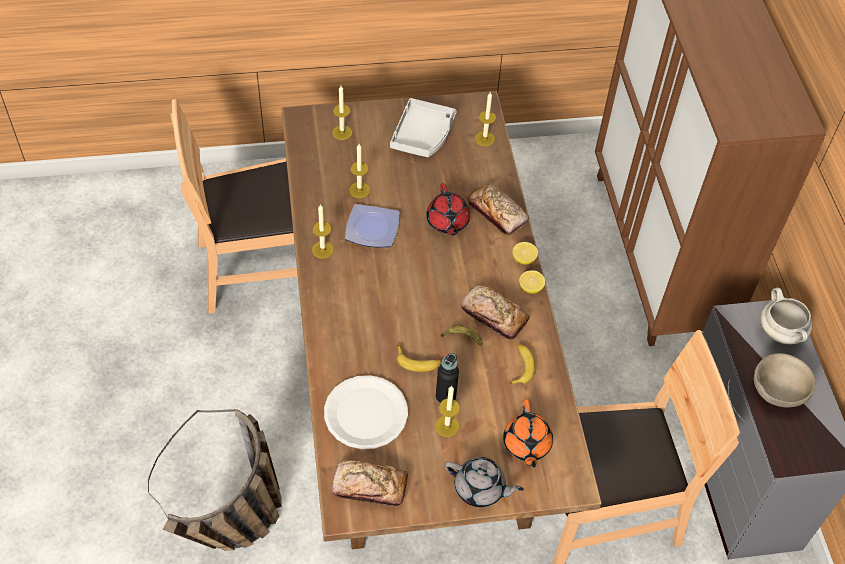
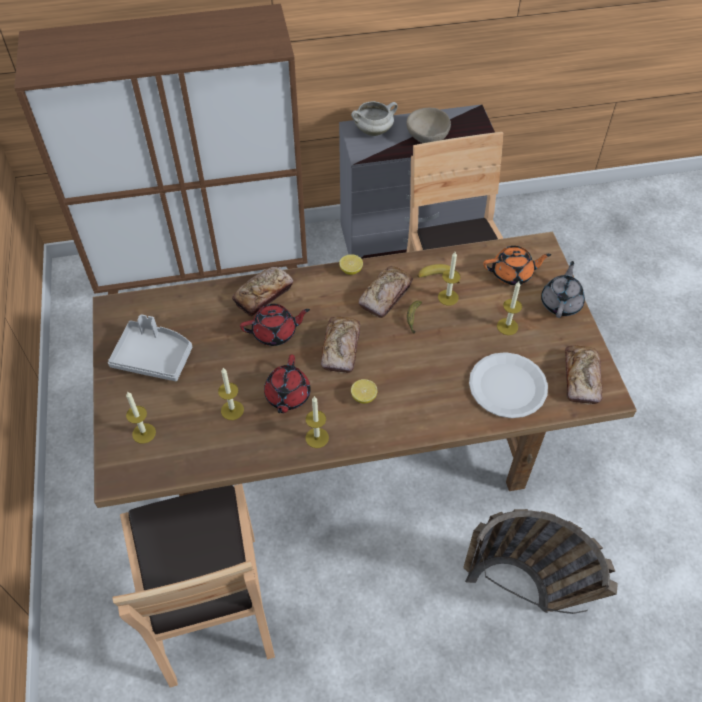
camera: 90 degrees left, 0 degrees up
plate [345,204,400,247] -> red teapot [264,355,311,413]
banana [397,345,441,372] -> none
black bottle [436,353,459,404] -> none
candle [475,92,496,146] -> candle moved to [438,252,460,306]
lemon [512,242,538,265] -> lemon moved to [351,379,377,404]
none -> bread [321,317,360,374]

